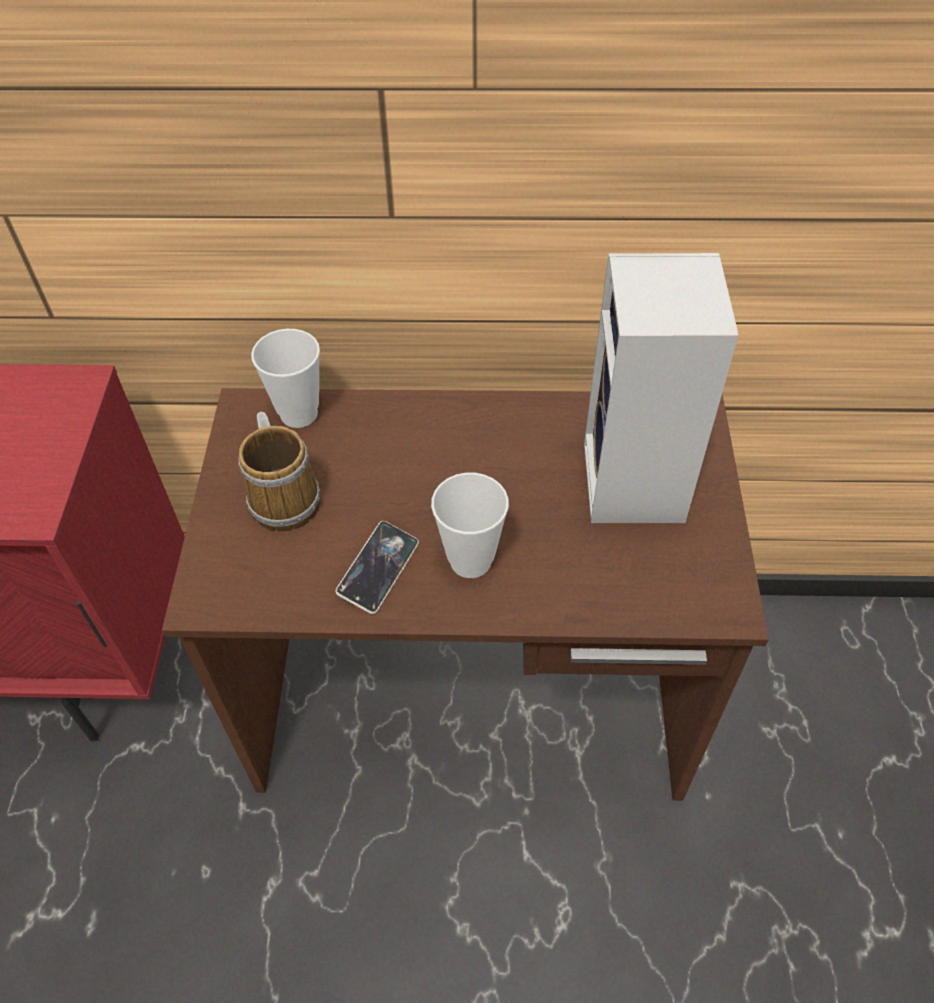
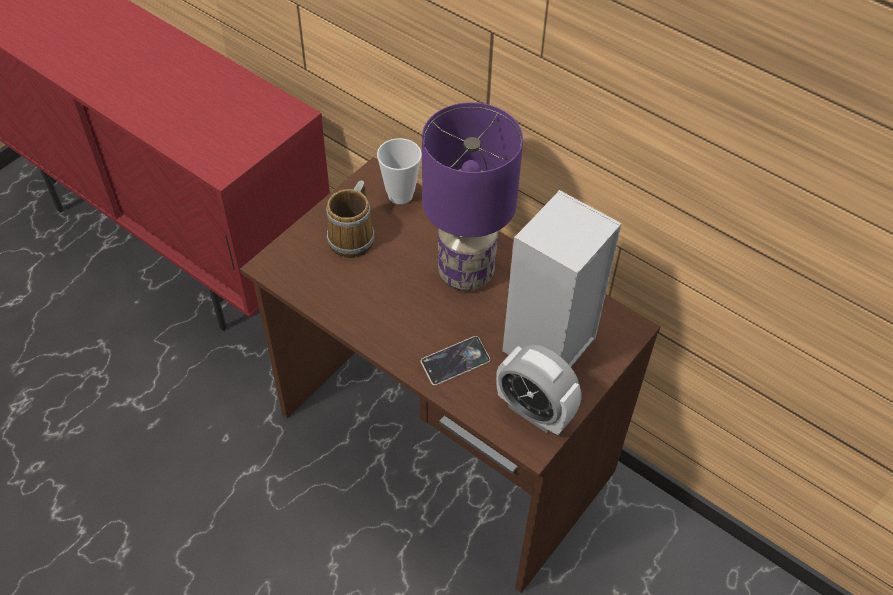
camera: 35 degrees right, 0 degrees up
phone [335,521,419,614] -> phone moved to [421,336,490,386]
cup [431,473,509,578] -> none
none -> purple table lamp [422,102,523,291]
none -> alarm clock [496,344,581,435]

